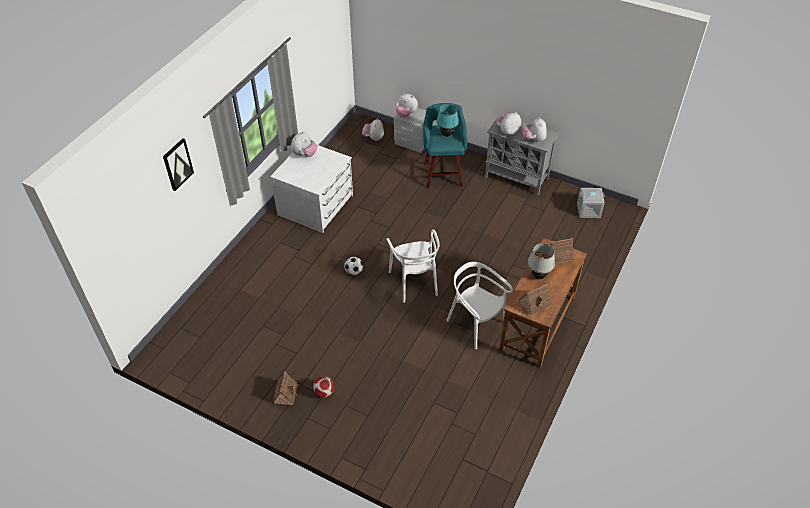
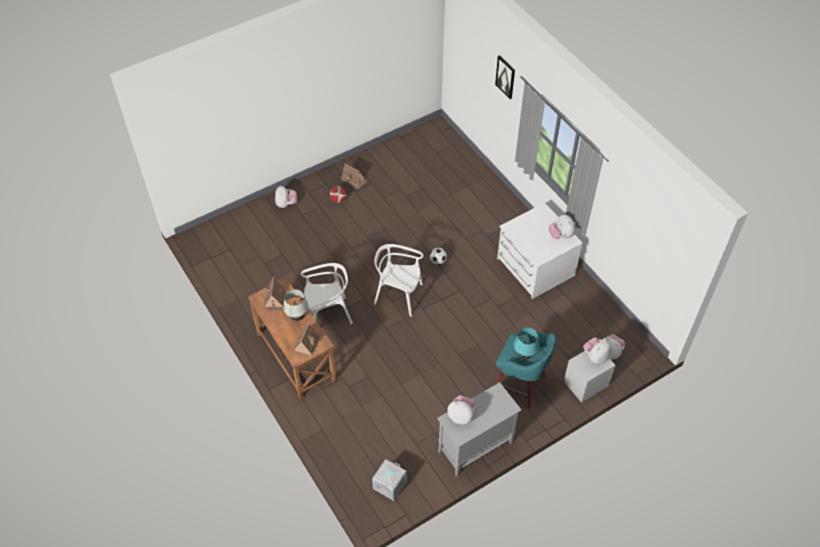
camera: 120 degrees right, 5 degrees up
plush toy [496,112,521,136] -> plush toy moved to [275,186,297,208]

